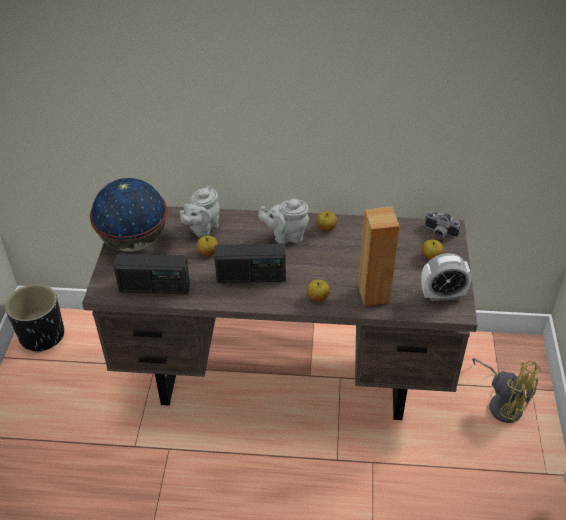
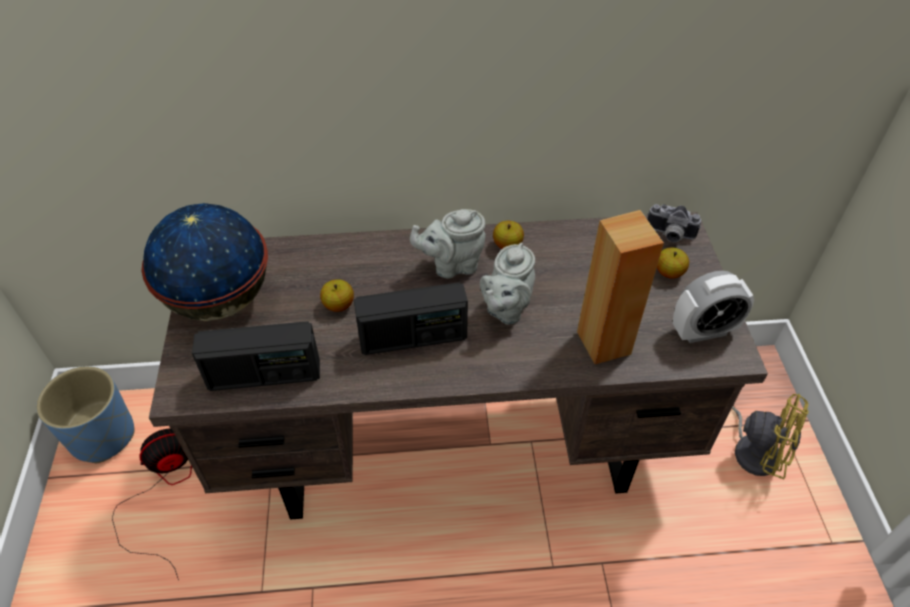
camera: 10 degrees left, 5 degrees up
black planter [5,284,64,353] -> blue planter [36,366,135,463]
grey teapot [180,186,220,237] -> grey teapot moved to [480,242,535,325]
apple [307,279,330,301] -> none
none -> fan [112,429,192,580]

